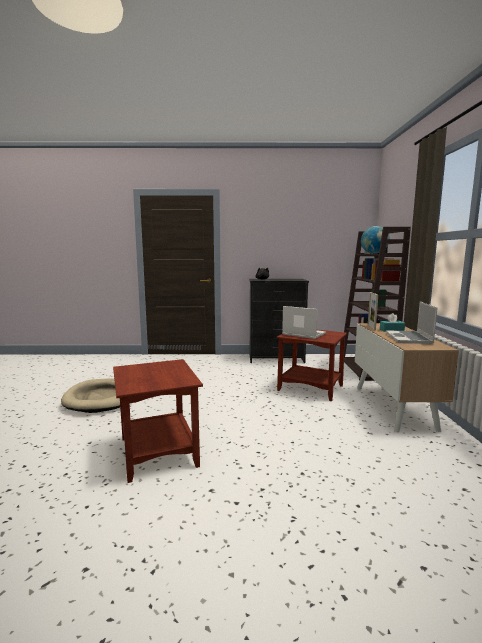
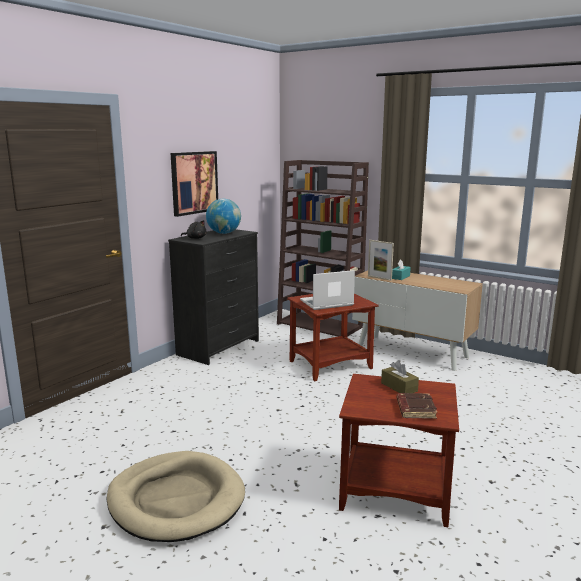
camera: 55 degrees left, 5 degrees up
globe [361,226,390,254] -> globe moved to [206,199,241,234]
laptop [386,301,438,344] -> none
none -> picture [170,151,218,217]
none -> brown tissue box [381,360,419,393]
none -> brown book [397,393,438,419]

